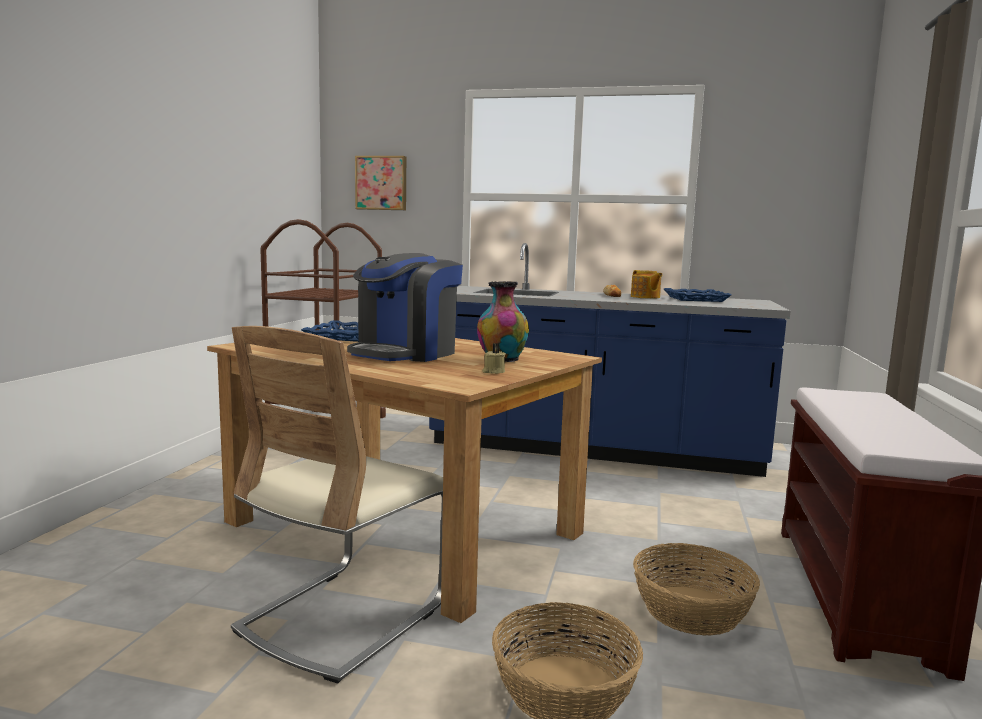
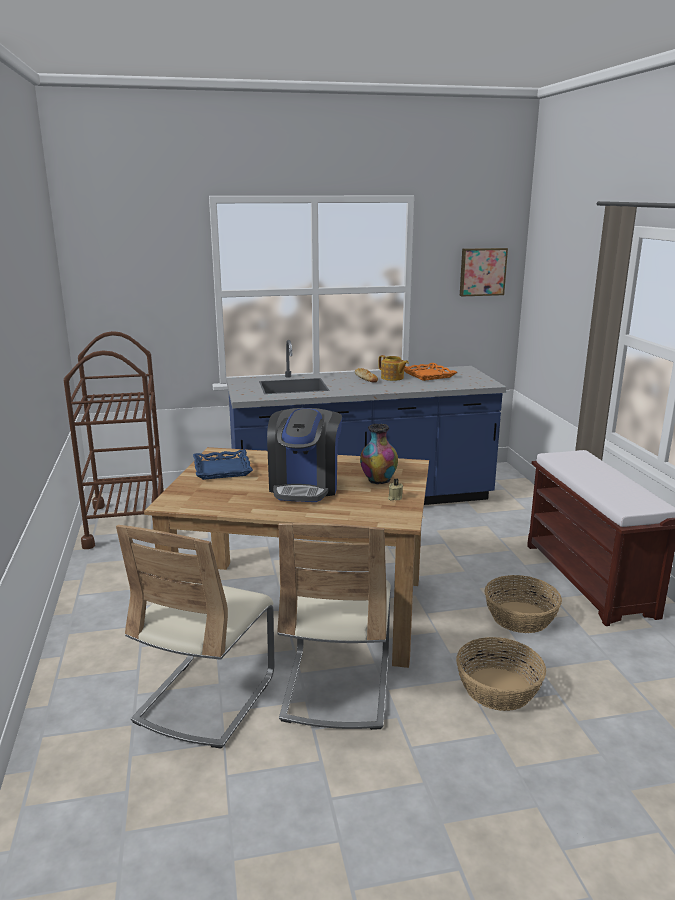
camera: 25 degrees left, 10 degrees up
picture [355,156,406,210] -> picture moved to [460,248,508,296]
blue tray [664,288,731,302] -> orange tray [404,363,457,381]
none -> beige chair [116,525,274,749]

